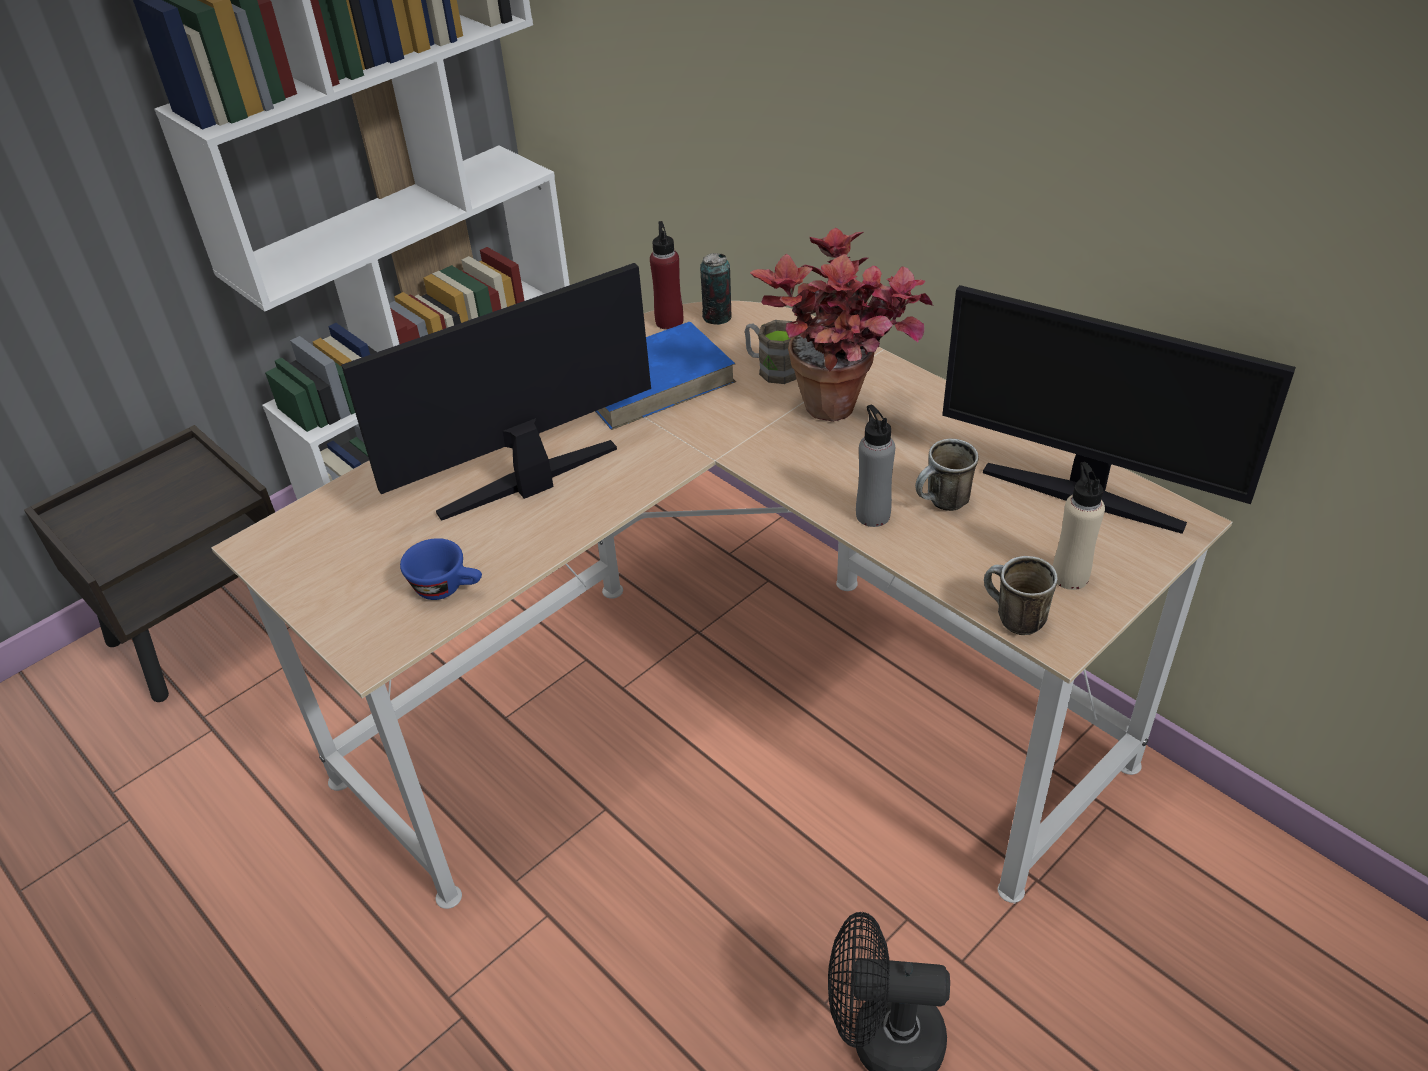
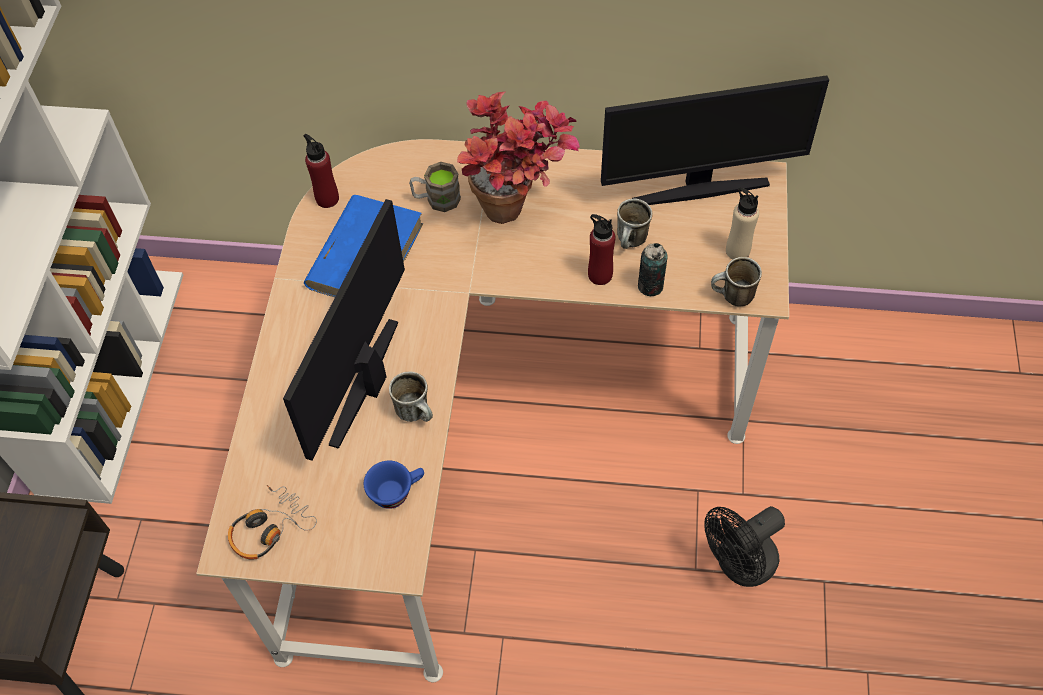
camera: 40 degrees left, 15 degrees up
can [700,253,732,325] -> can moved to [638,243,668,296]
grey bottle [856,405,895,527] -> red bottle [588,214,615,285]
none -> headphones [228,485,317,559]
none -> mug [389,371,433,422]

